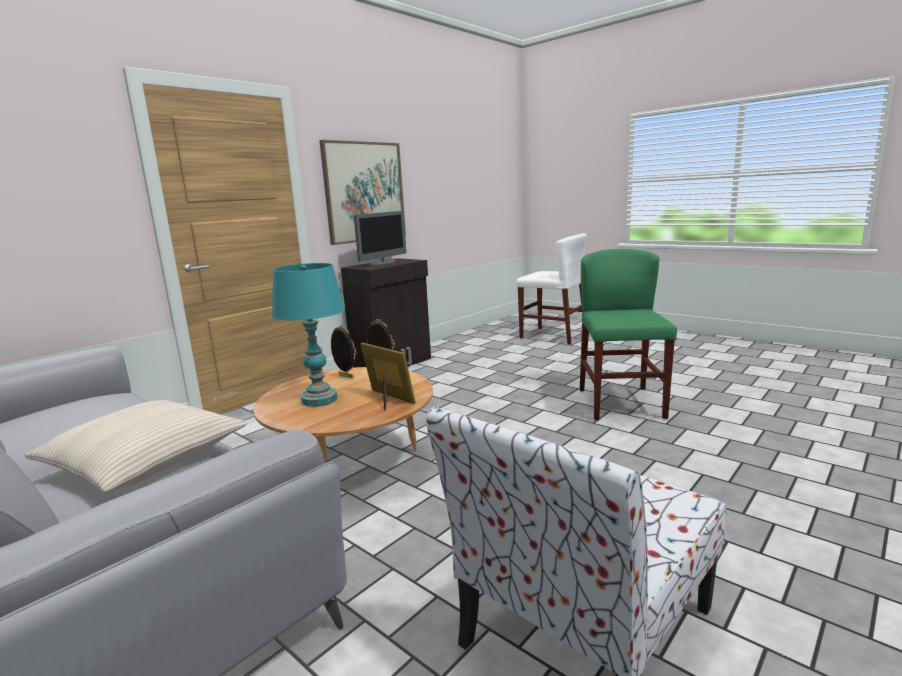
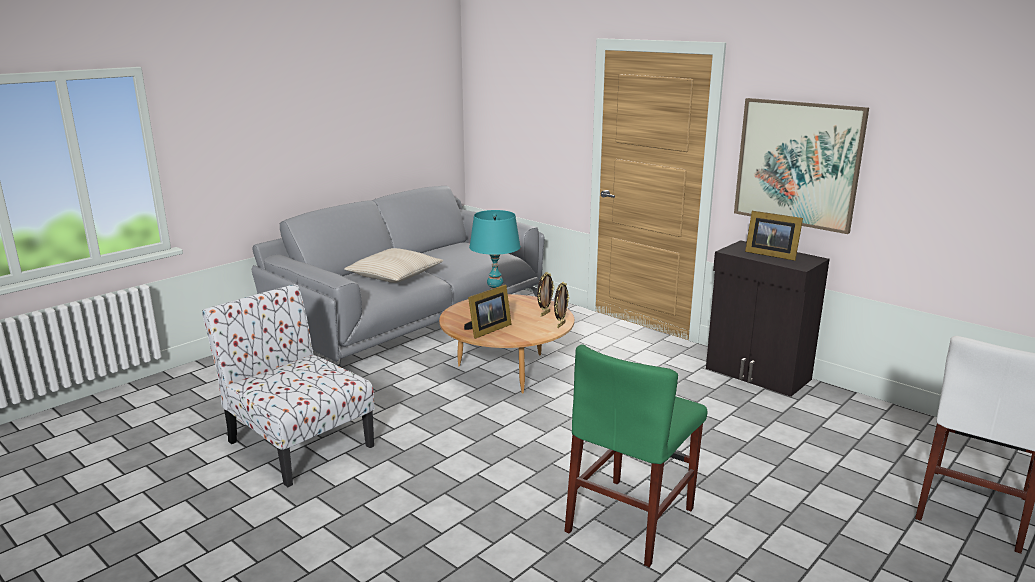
camera: 90 degrees right, 5 degrees up
monitor [354,211,406,266] -> picture frame [745,211,803,261]
green chair [580,249,677,420] -> green chair turned 120 degrees clockwise [565,344,707,567]

